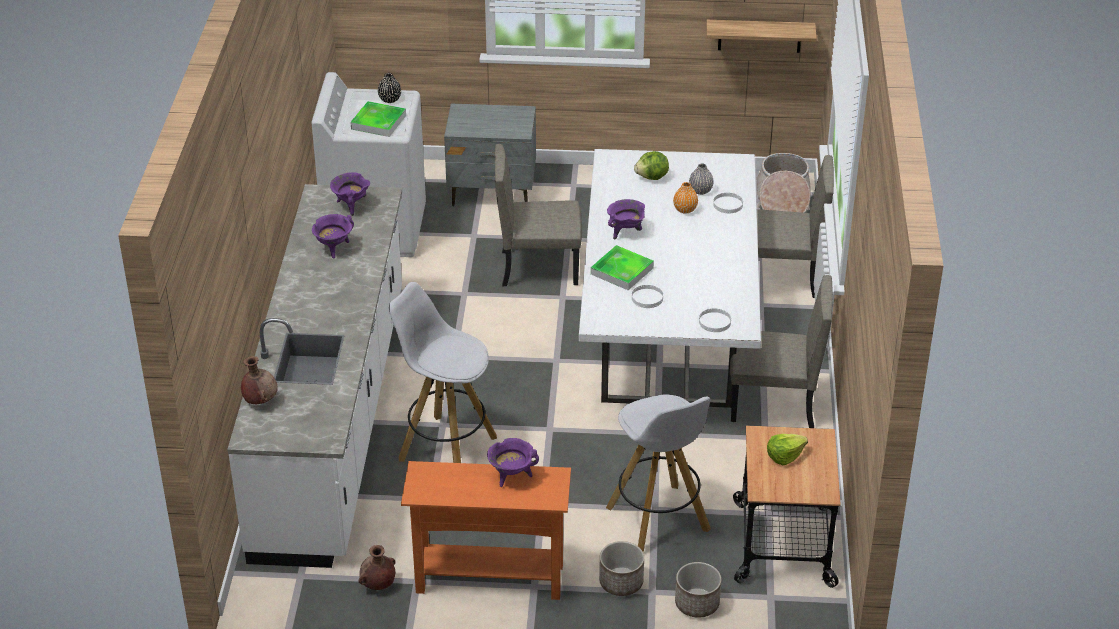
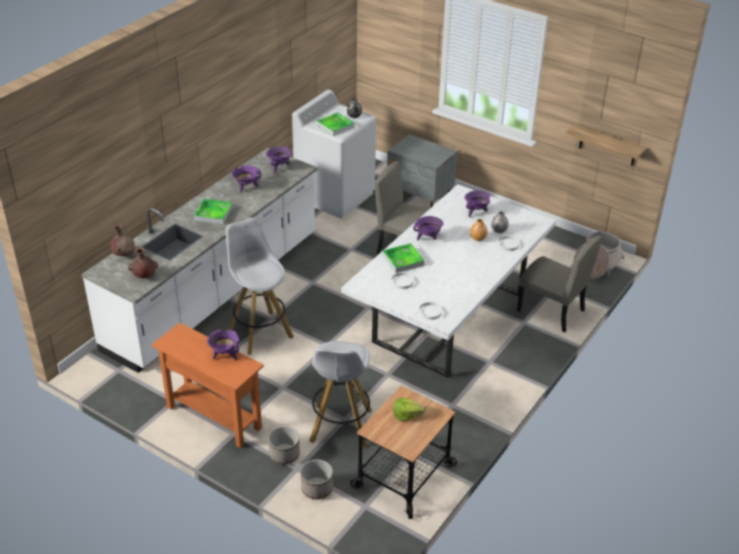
camera: 30 degrees right, 0 degrees up
brown vase [359,545,395,590] -> brown vase moved to [128,247,158,278]
lettuce [634,151,669,180] -> purple cooking pot [465,190,490,217]
beige chair [730,275,832,428] -> none
none -> tray [194,199,232,224]

